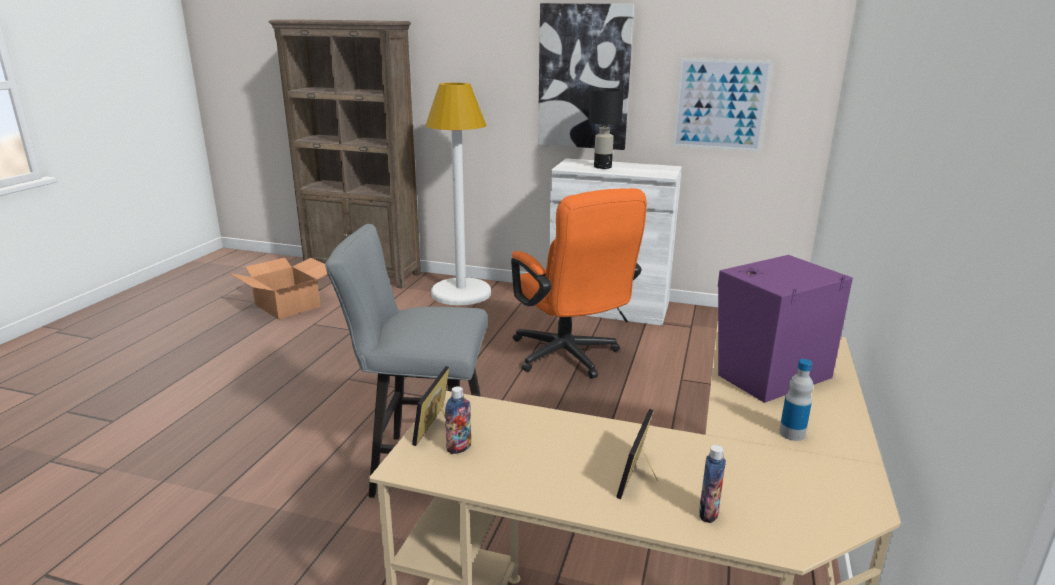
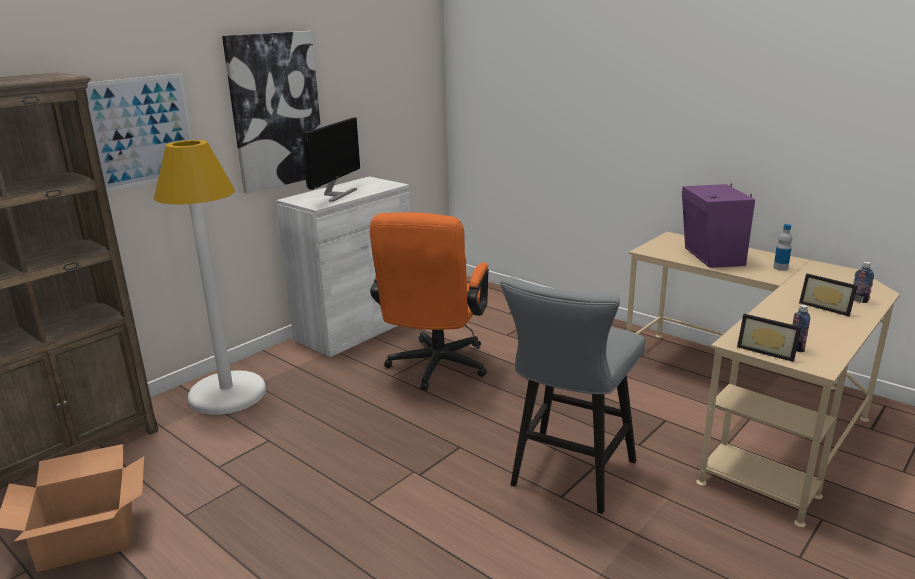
camera: 65 degrees left, 0 degrees up
orange office chair [511,188,647,379] -> orange office chair turned 105 degrees clockwise [370,212,489,391]
black table lamp [589,88,624,169] -> monitor [303,117,360,202]
picture [673,58,773,152] -> picture moved to [86,74,192,192]

